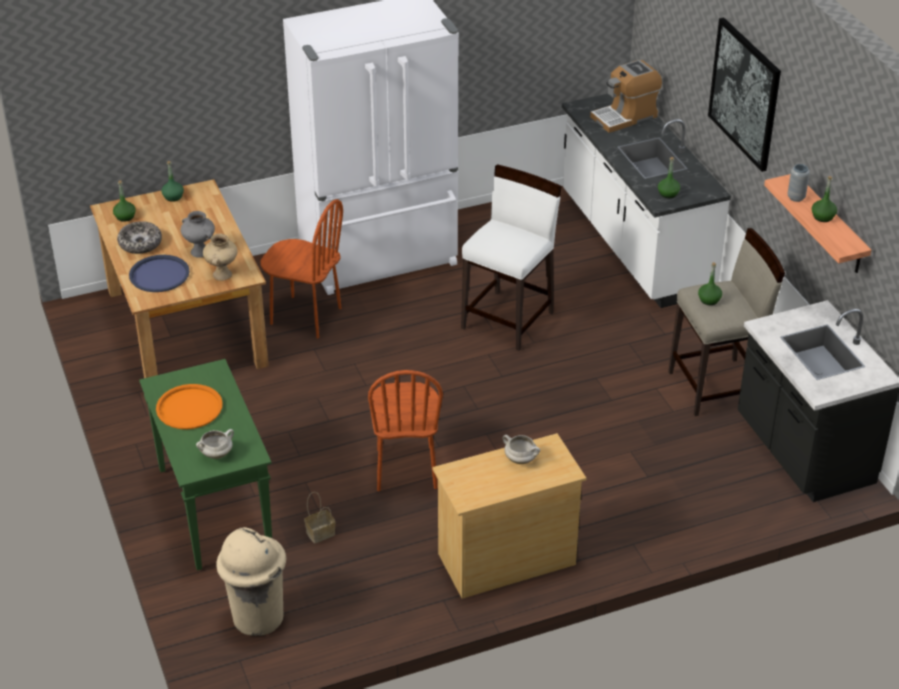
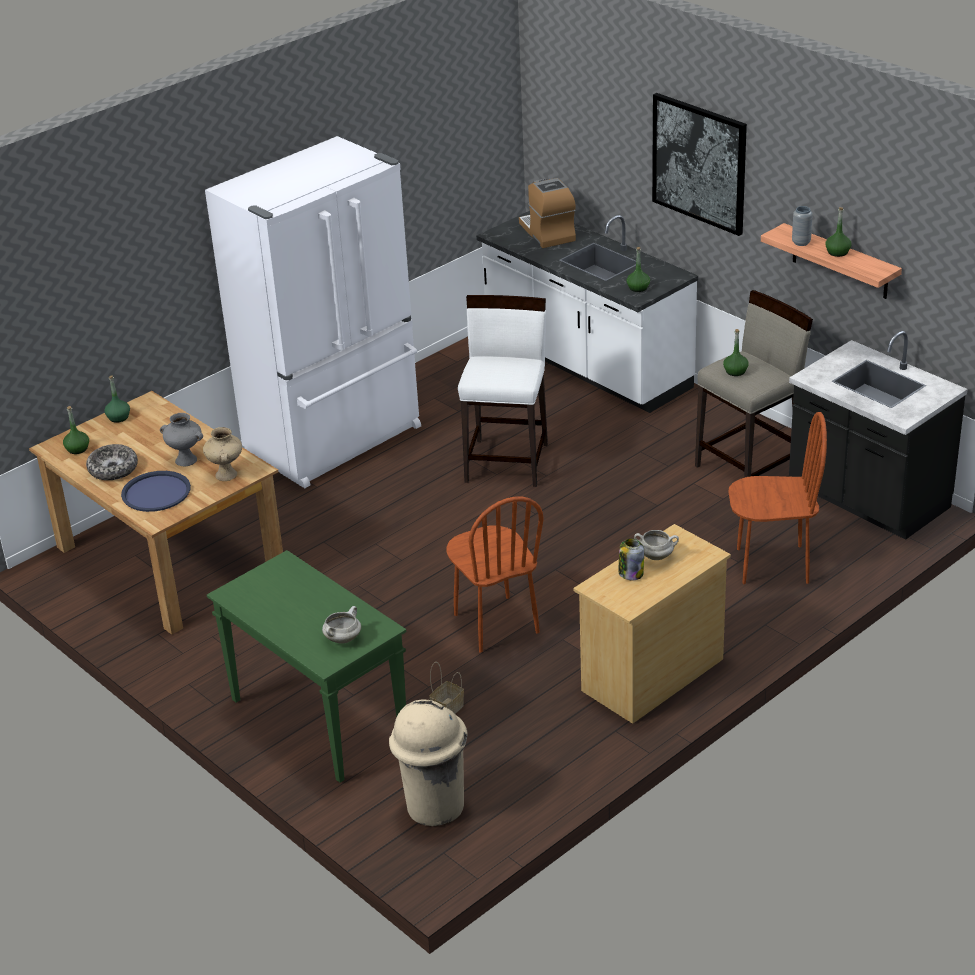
camera: 20 degrees left, 5 degrees down
orange tray [156,384,223,429] -> none
brown chair [261,199,343,339] -> brown chair moved to [728,412,827,584]
coffee machine [590,60,662,133] -> coffee machine turned 120 degrees clockwise [519,178,576,248]
none -> jar [618,538,644,580]

